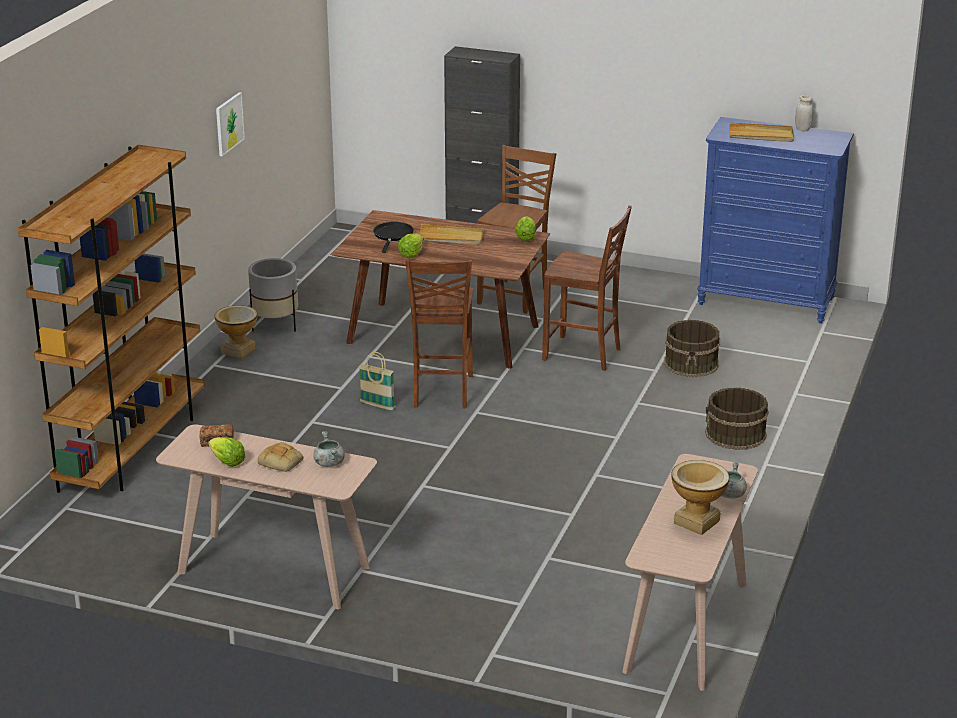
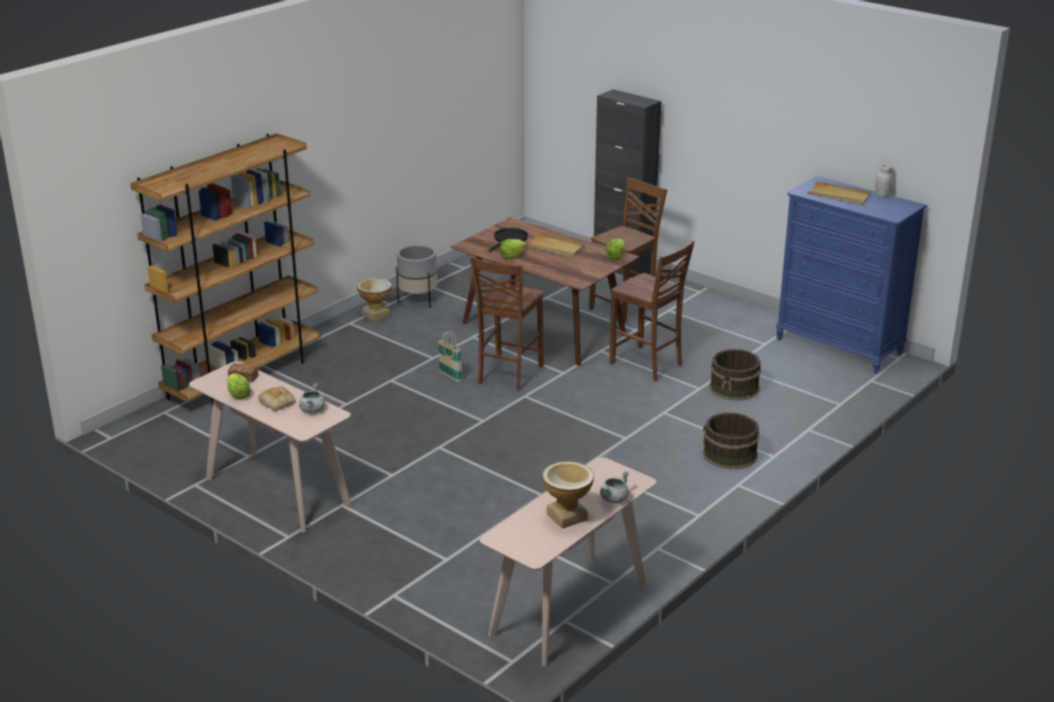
camera: 20 degrees right, 0 degrees up
picture [216,92,245,156] -> none

